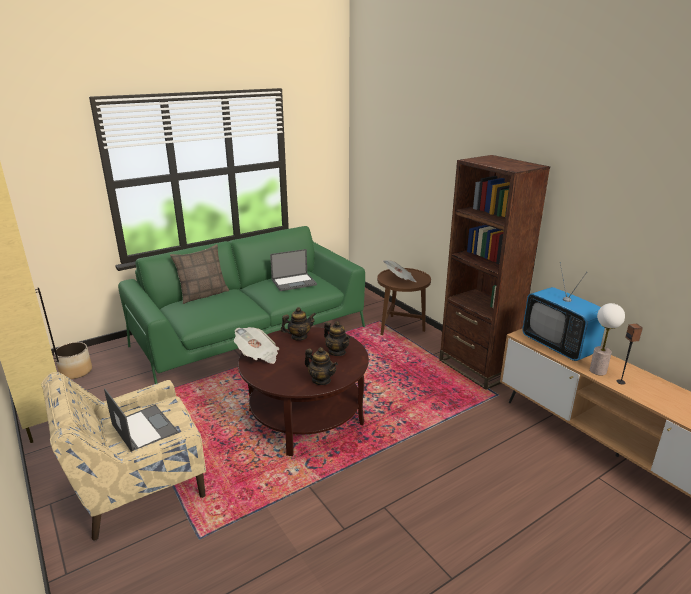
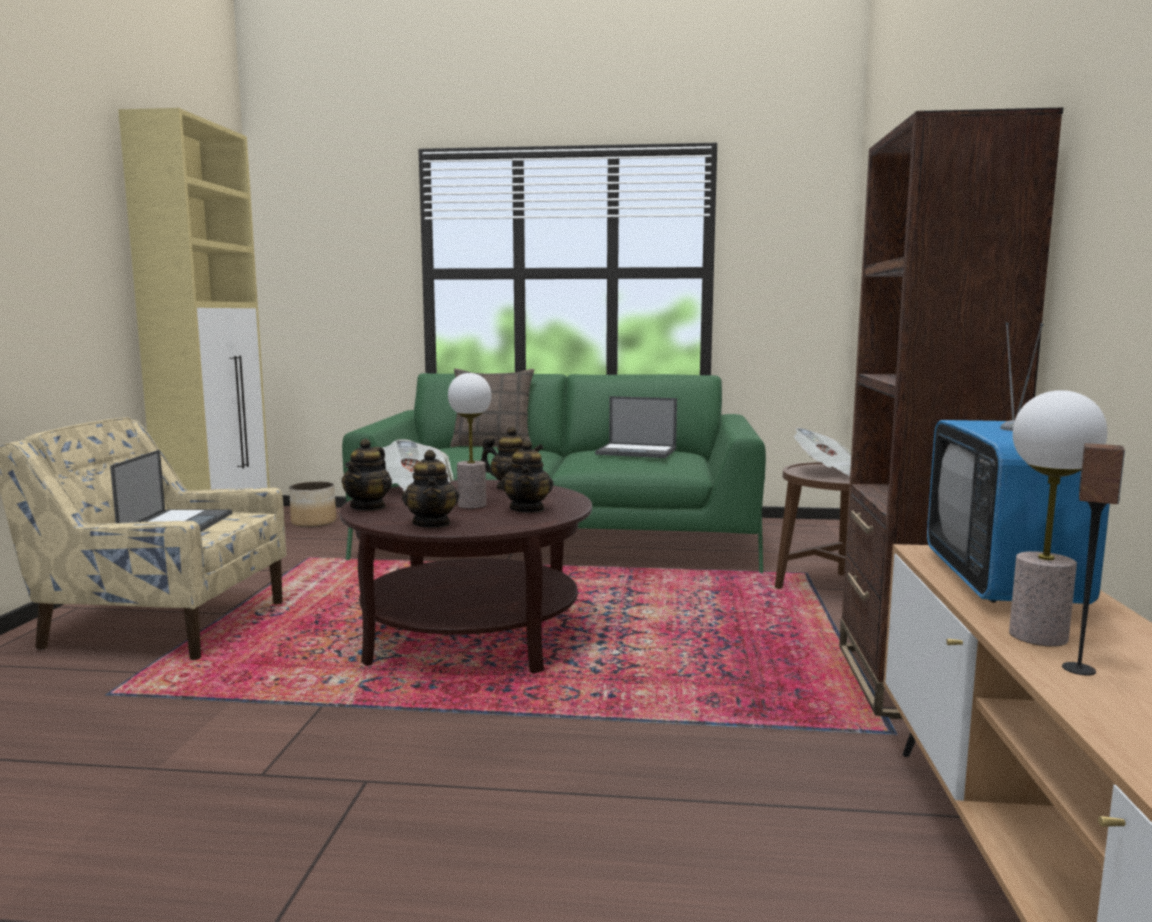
camera: 40 degrees right, 15 degrees down
none -> teapot [342,439,392,511]
none -> table lamp [448,373,491,509]

